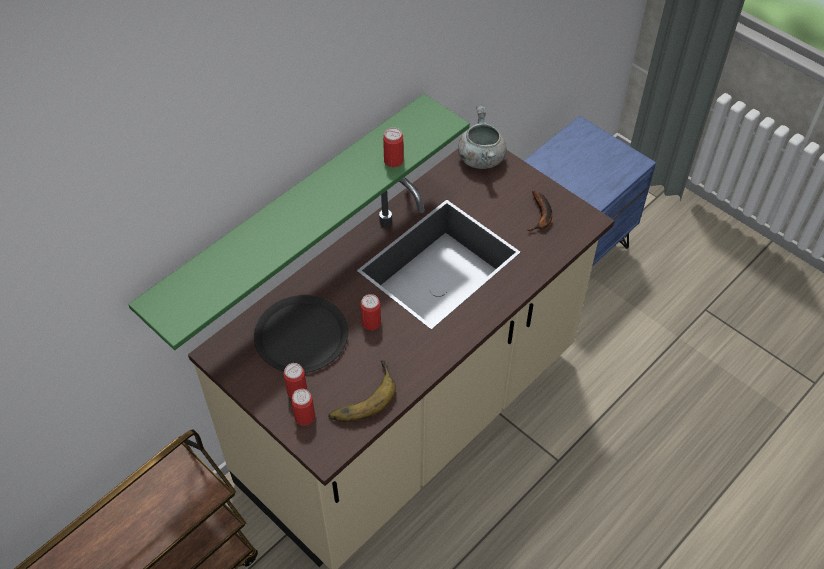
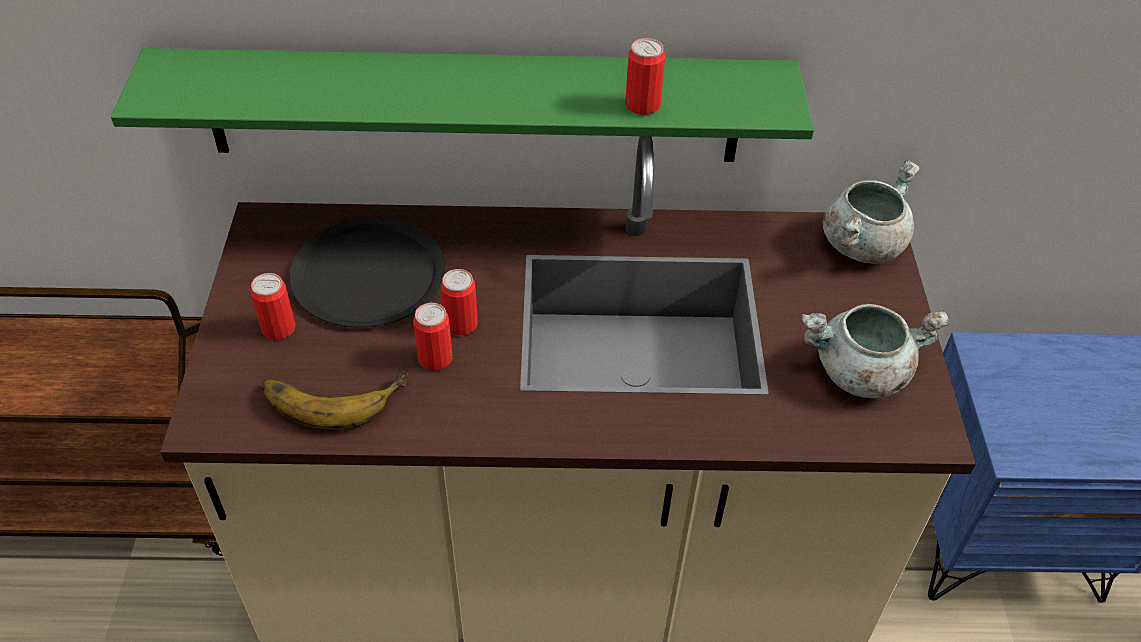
camera: 45 degrees right, 5 degrees down
can [291,389,315,426] -> can moved to [413,303,453,370]
banana [527,191,552,232] -> grey cooking pot [802,304,950,399]

